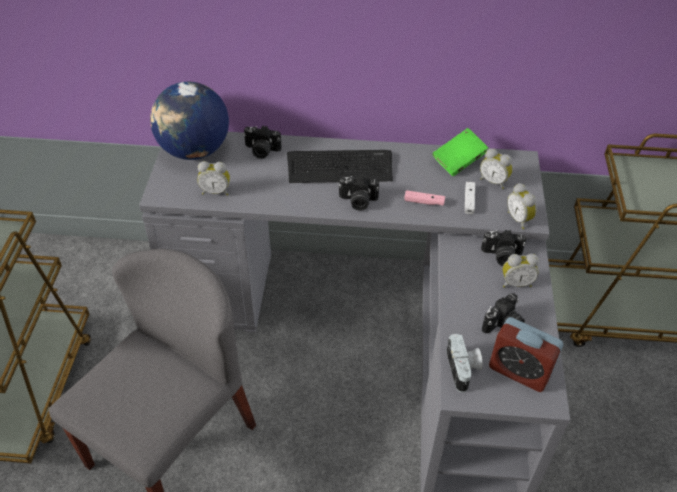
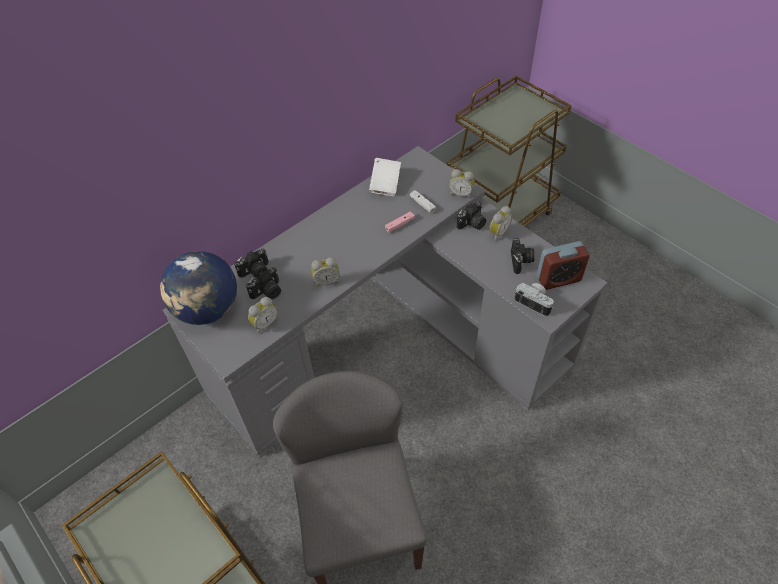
camera: 45 degrees left, 5 degrees up
keyboard [287,150,393,183] -> none
camera [338,175,379,211] -> camera moved to [246,267,281,299]
green book [432,128,488,176] -> white book [369,158,401,196]
alarm clock [480,148,513,189] -> alarm clock moved to [311,257,339,287]

